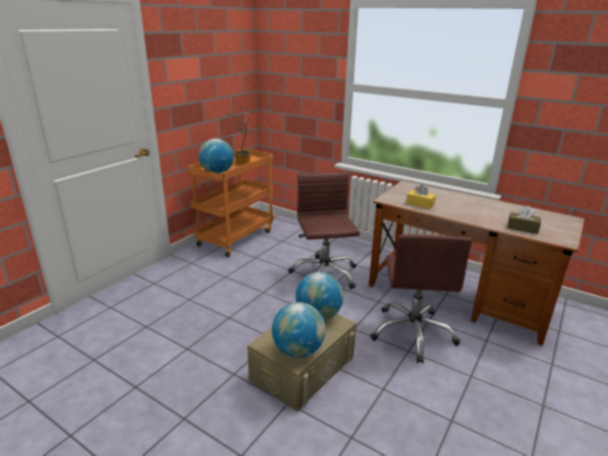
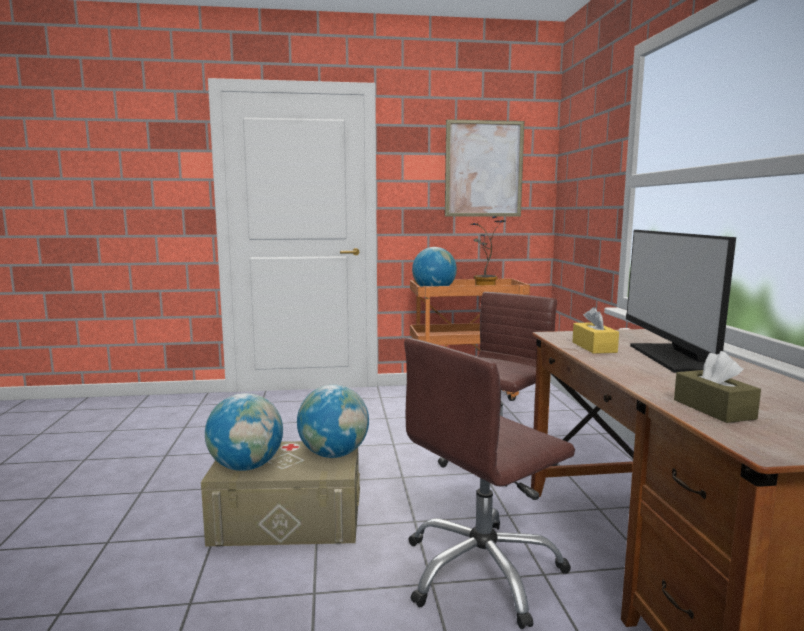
camera: 50 degrees right, 15 degrees down
none -> picture [445,119,524,217]
none -> monitor [626,230,741,373]

